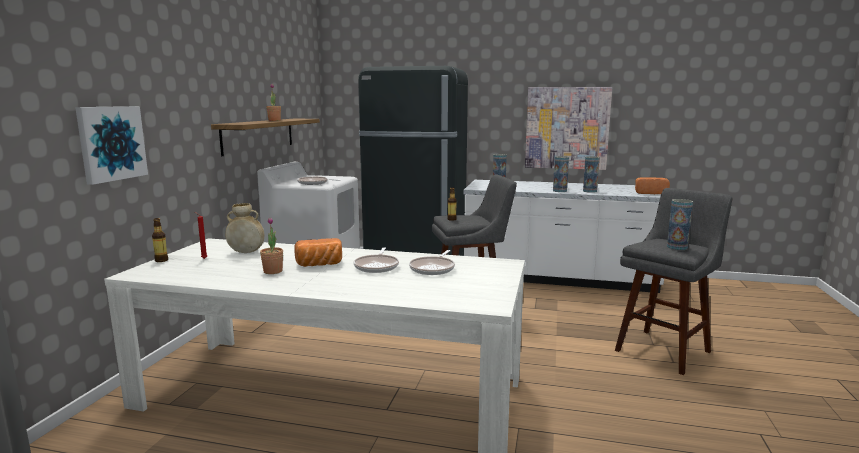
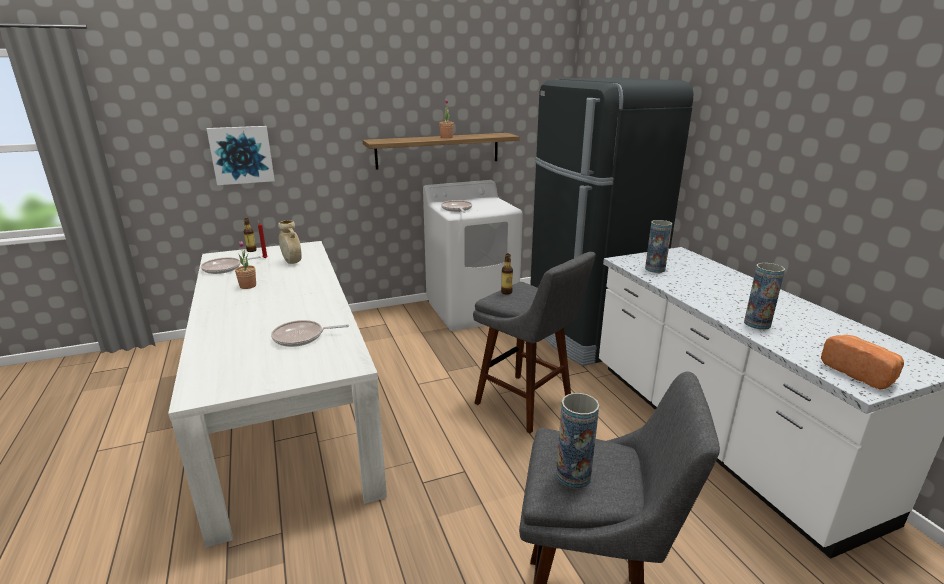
camera: 55 degrees right, 10 degrees up
bread [295,238,342,267] -> none
frying pan [353,247,399,273] -> frying pan moved to [201,256,261,274]
picture [525,87,612,170] -> none
vase [553,156,569,192] -> none

